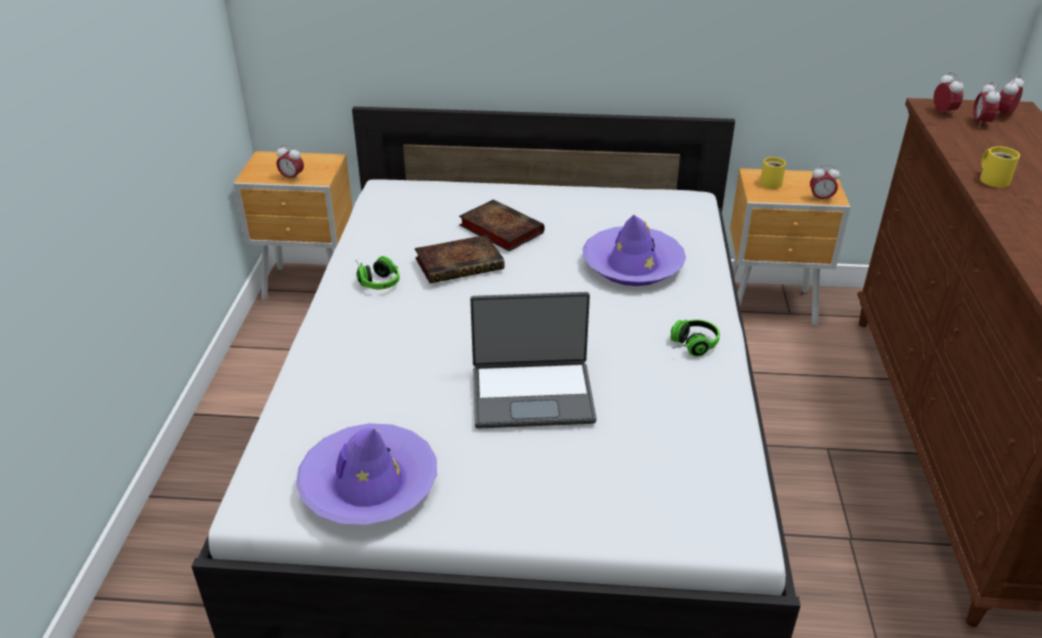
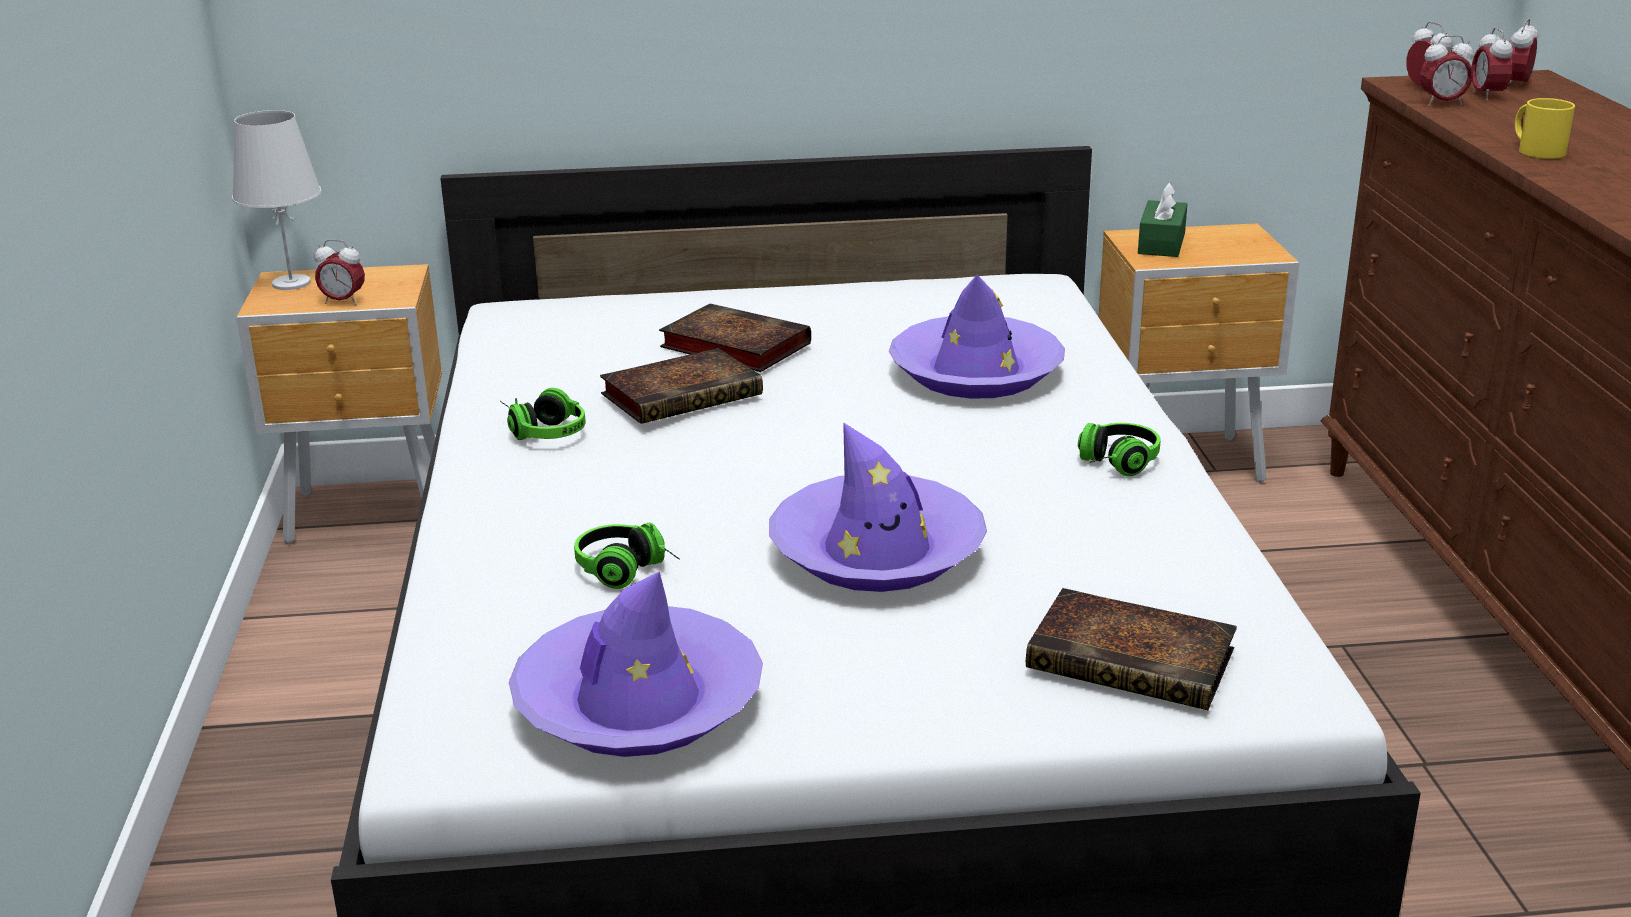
camera: 10 degrees left, 10 degrees down
laptop [470,292,597,429] -> purple hat [769,422,987,592]
yellow mug [760,157,786,189] -> green tissue box [1138,182,1187,257]
alarm clock [810,165,840,202] -> alarm clock moved to [1420,35,1474,106]
none -> white table lamp [232,110,322,290]
none -> headphones [574,523,680,589]
none -> book [1026,588,1237,710]

